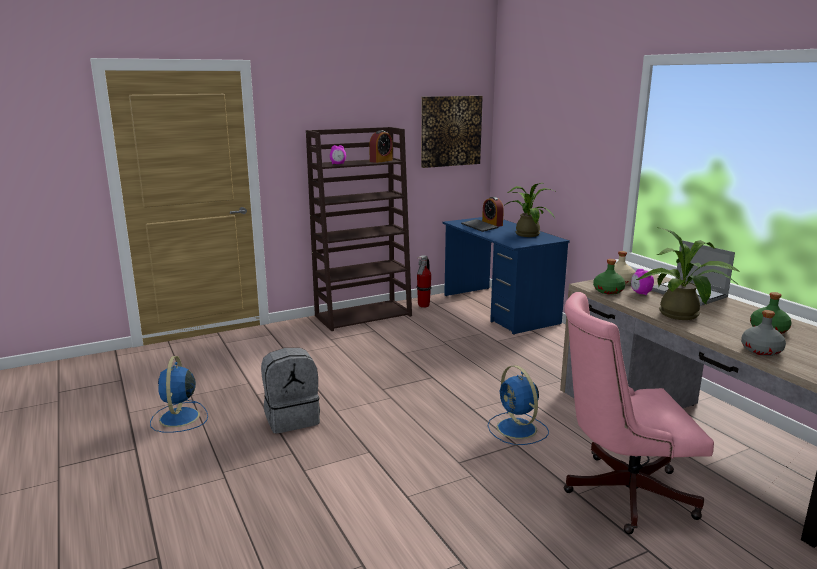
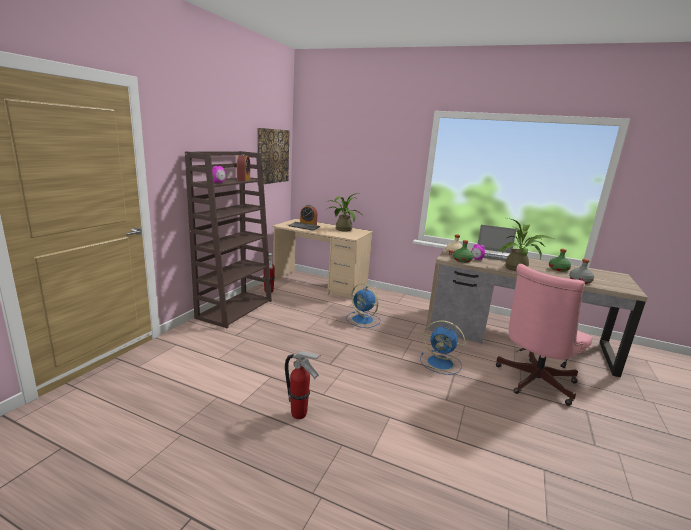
camera: 40 degrees left, 0 degrees up
blue fan [150,356,208,433] -> blue fan moved to [346,283,381,328]
grey backpack [261,348,320,434] -> fire extinguisher [285,351,321,419]
blue desk [442,217,570,335] -> beige desk [272,219,373,298]

